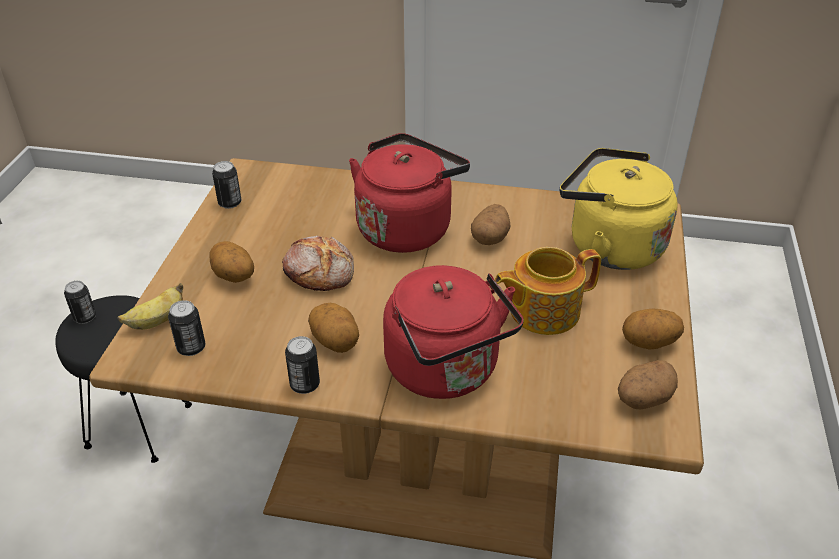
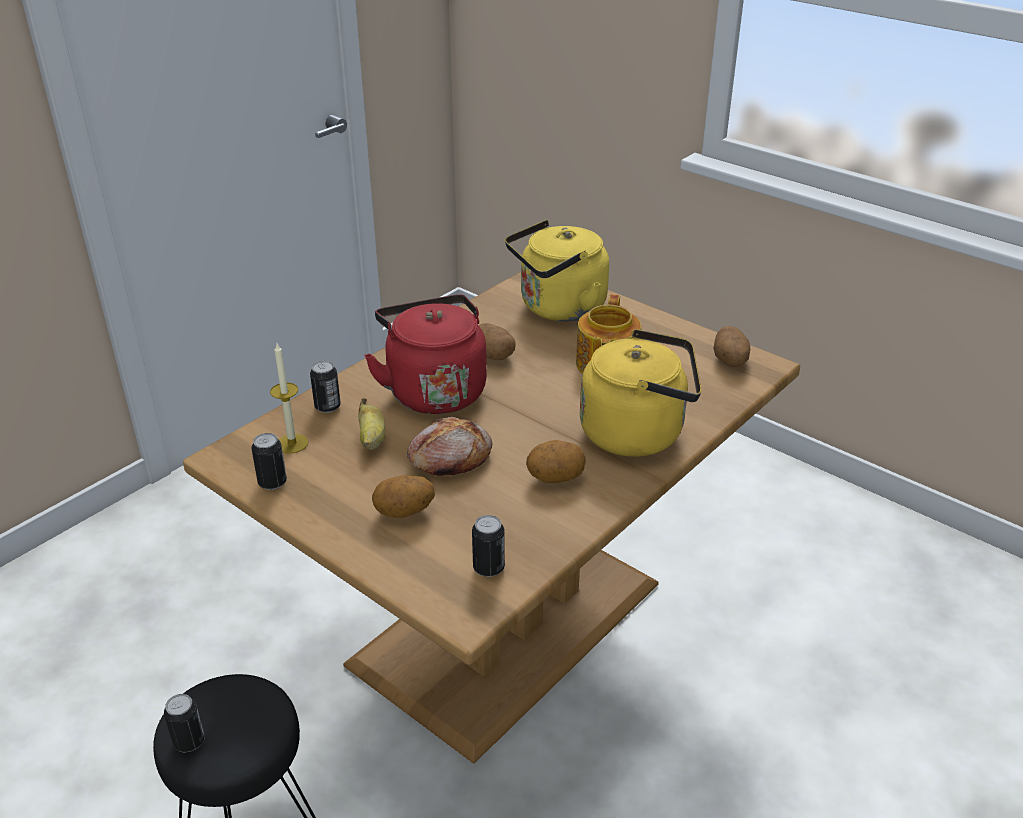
camera: 60 degrees left, 5 degrees down
banana [118,283,183,330] -> banana moved to [358,398,385,450]
can [285,336,320,394] -> can moved to [310,361,341,413]
red kettle [383,265,524,399] -> yellow kettle [580,329,701,457]
potato [622,309,684,350] -> none
none -> candle [270,344,308,454]

